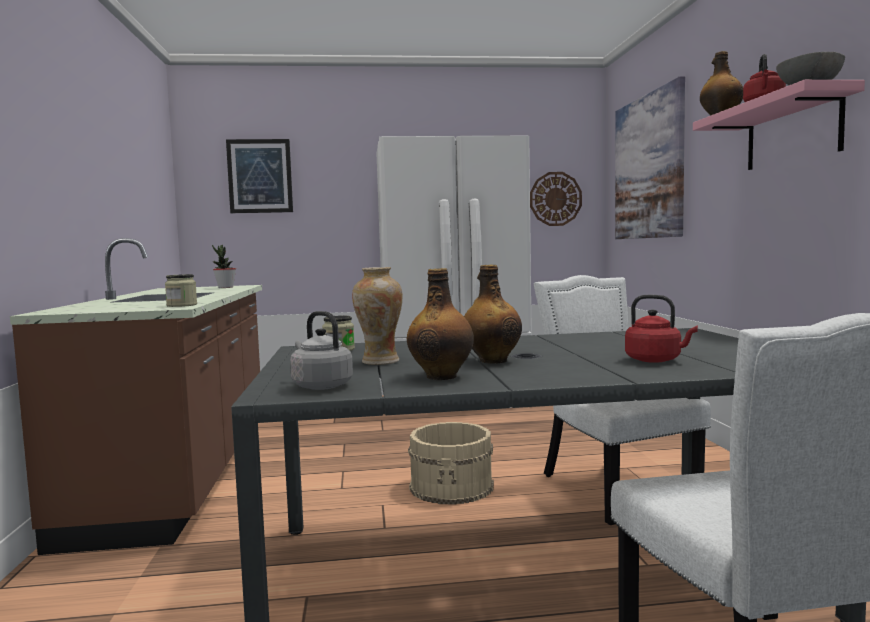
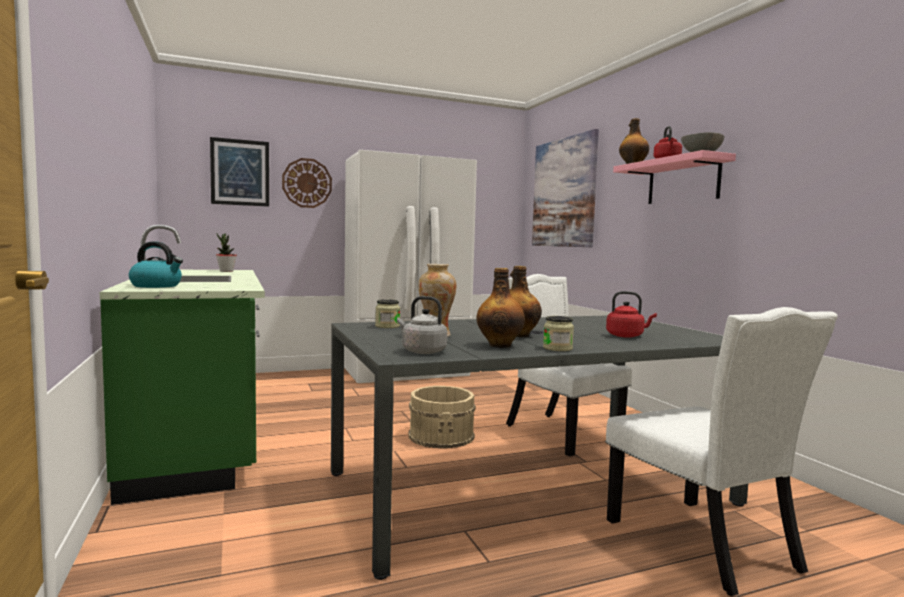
camera: 15 degrees left, 0 degrees up
brown counter [10,238,262,555] -> green counter [100,225,265,505]
jar [165,274,197,307] -> jar moved to [543,316,574,351]
wall clock [530,172,582,226] -> wall clock moved to [282,158,332,208]
none -> kettle [129,241,183,288]

